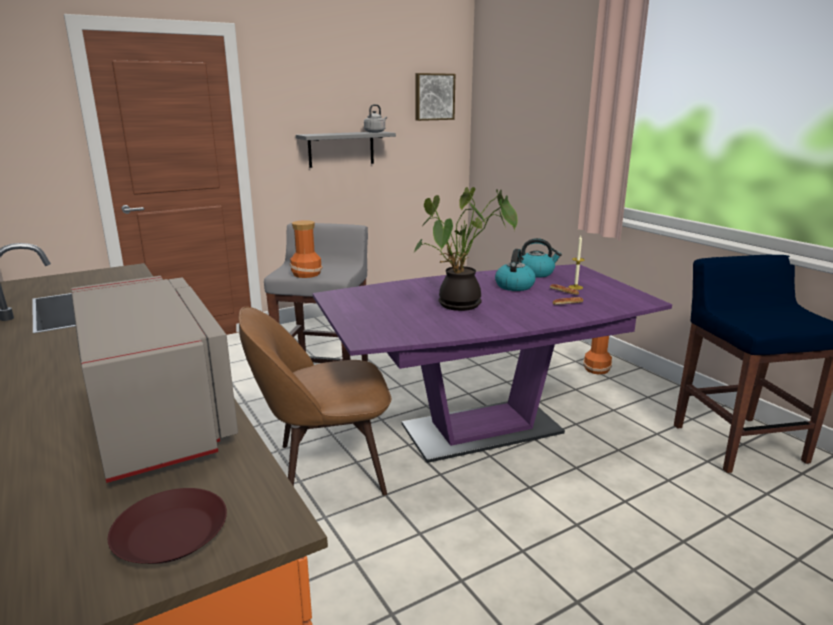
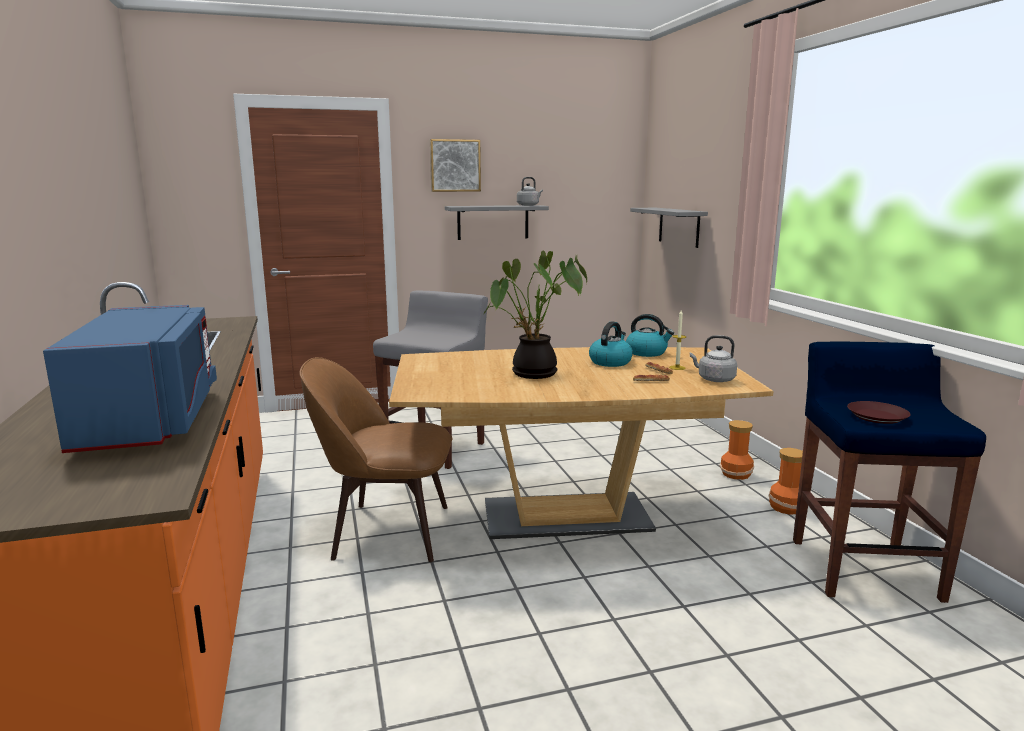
camera: 15 degrees right, 5 degrees down
grey microwave [71,276,238,483] -> blue microwave [43,305,217,453]
brown plate [108,488,227,564] -> brown plate moved to [847,401,911,424]
vase [290,220,322,278] -> vase moved to [769,448,803,515]
purple dining table [313,264,672,463] -> brown dining table [389,347,774,539]
picture [415,73,455,121] -> picture moved to [430,139,481,192]
none -> grey shelf [630,208,708,248]
none -> grey kettle [690,335,737,382]

